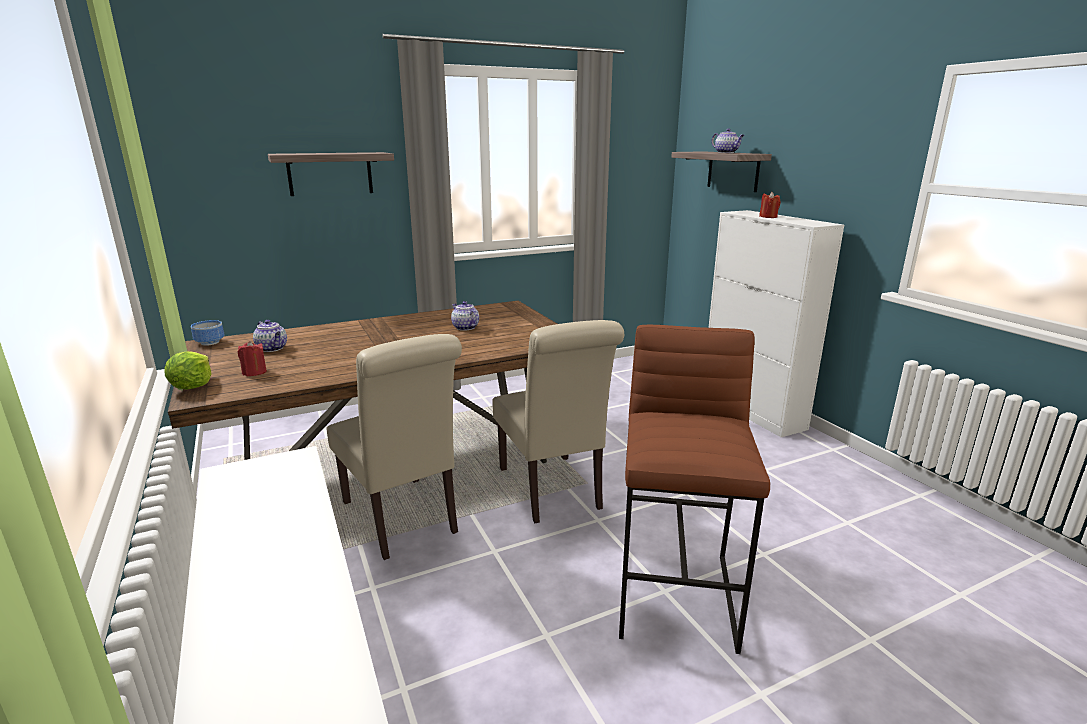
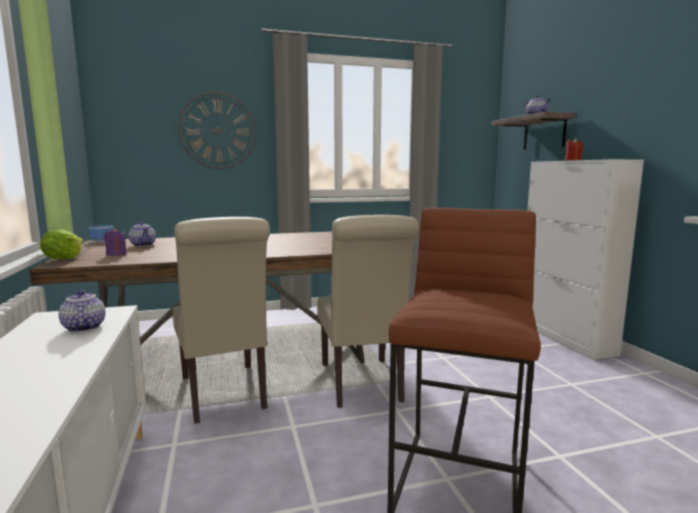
camera: 10 degrees right, 10 degrees down
red candle [238,341,267,376] -> purple candle [104,228,127,256]
shelf [268,152,394,196] -> wall clock [178,91,256,169]
teapot [451,301,479,331] -> teapot moved to [59,290,106,332]

